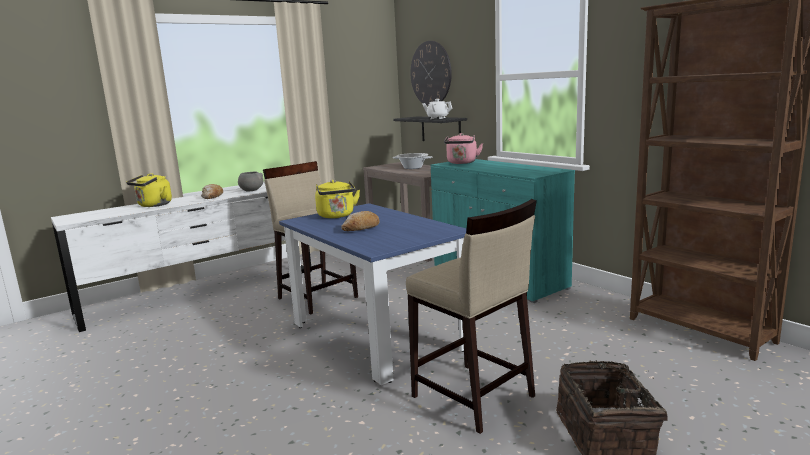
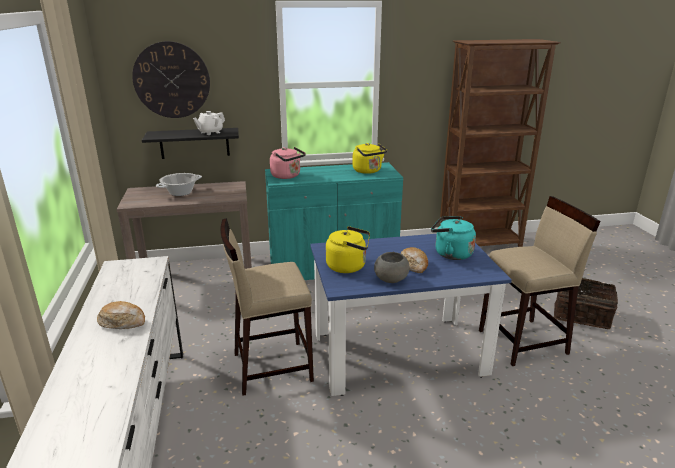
camera: 65 degrees left, 10 degrees up
yellow kettle [126,173,172,207] -> yellow kettle moved to [353,143,387,174]
grey bowl [238,172,264,192] -> grey bowl moved to [374,252,410,283]
none -> turquoise kettle [431,216,476,260]

